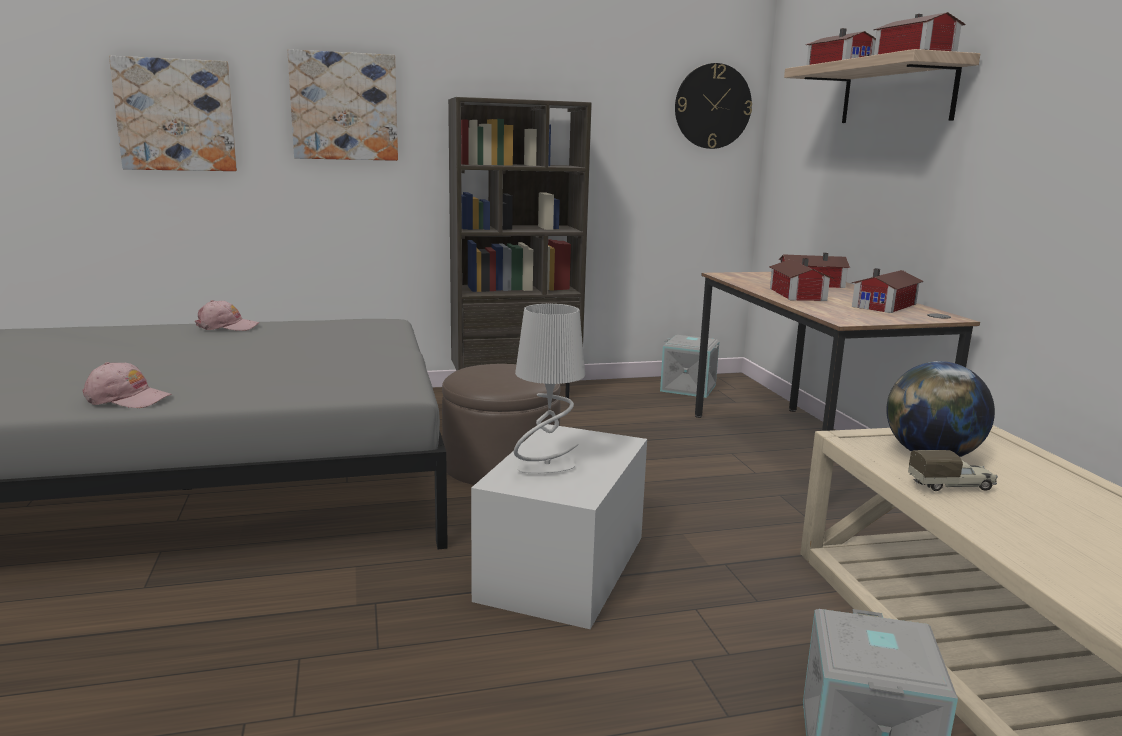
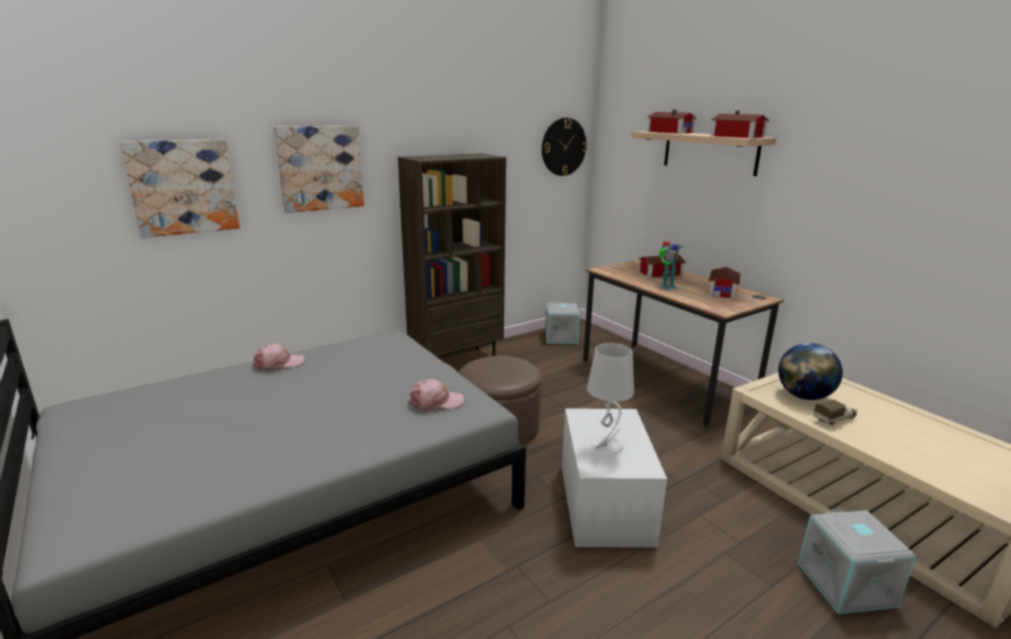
camera: 20 degrees left, 5 degrees up
pink cap [82,362,172,408] -> pink cap moved to [409,379,464,411]
toy house [769,258,834,301] -> toy robot [659,241,683,290]

